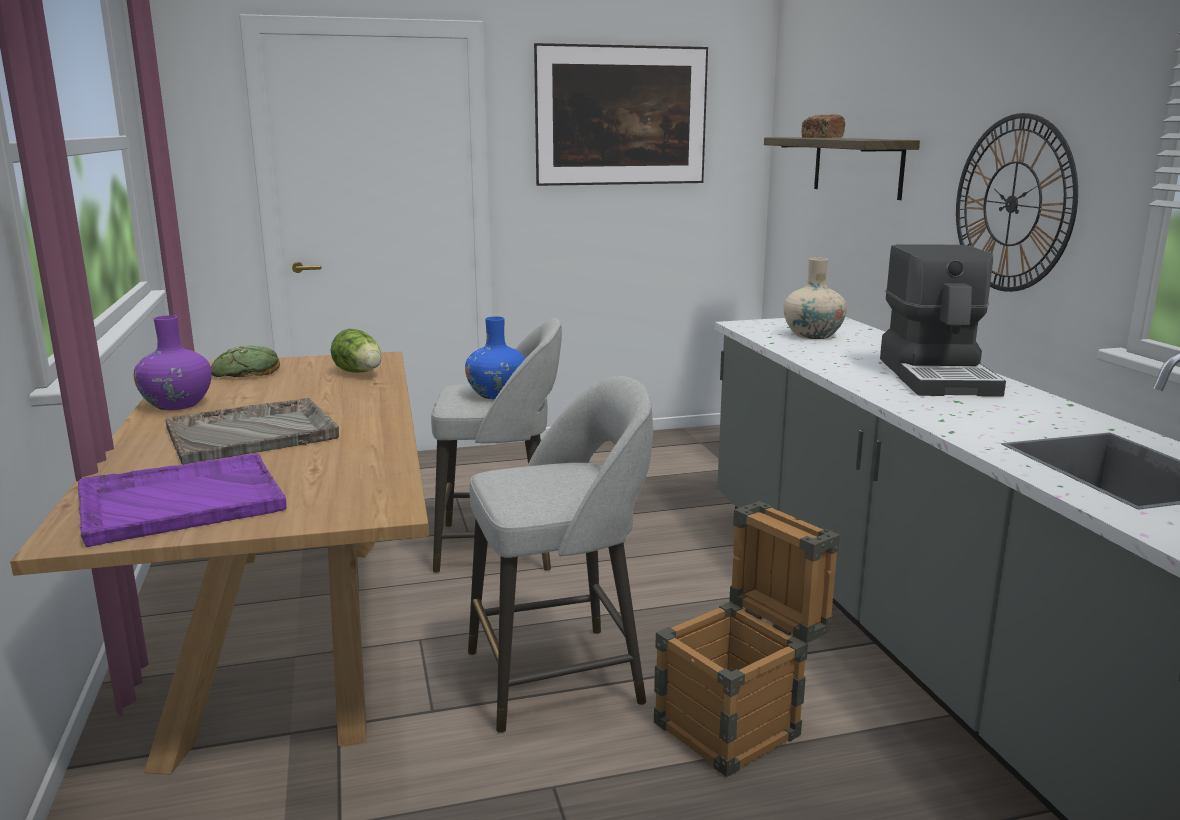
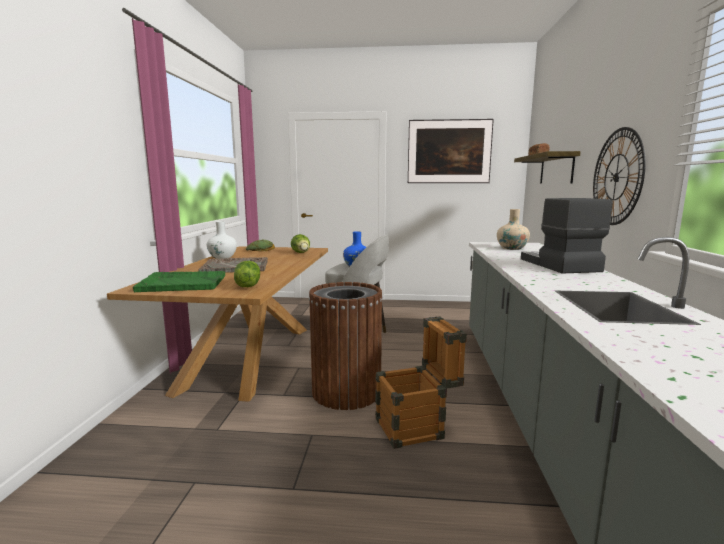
camera: 20 degrees right, 5 degrees down
purple tray [78,454,287,547] -> green tray [133,271,225,292]
purple vase [134,315,212,410] -> white vase [207,221,237,259]
grey stool [468,376,653,733] -> brown trash can [309,282,383,410]
coffee machine [880,244,1006,397] -> coffee machine turned 150 degrees clockwise [521,198,613,273]
none -> lettuce [234,261,260,287]

